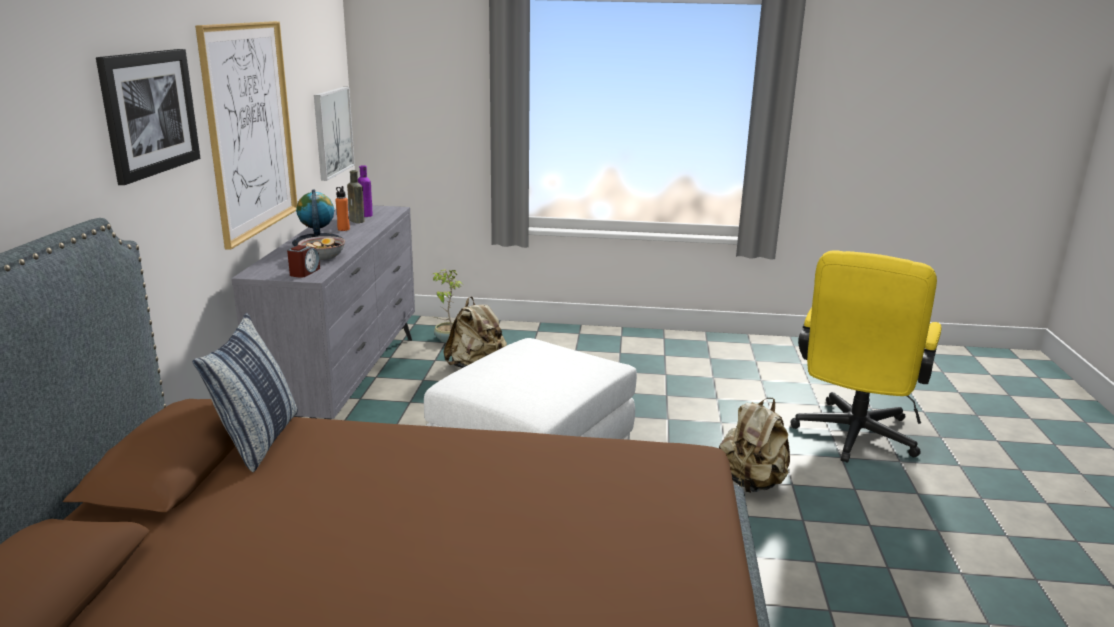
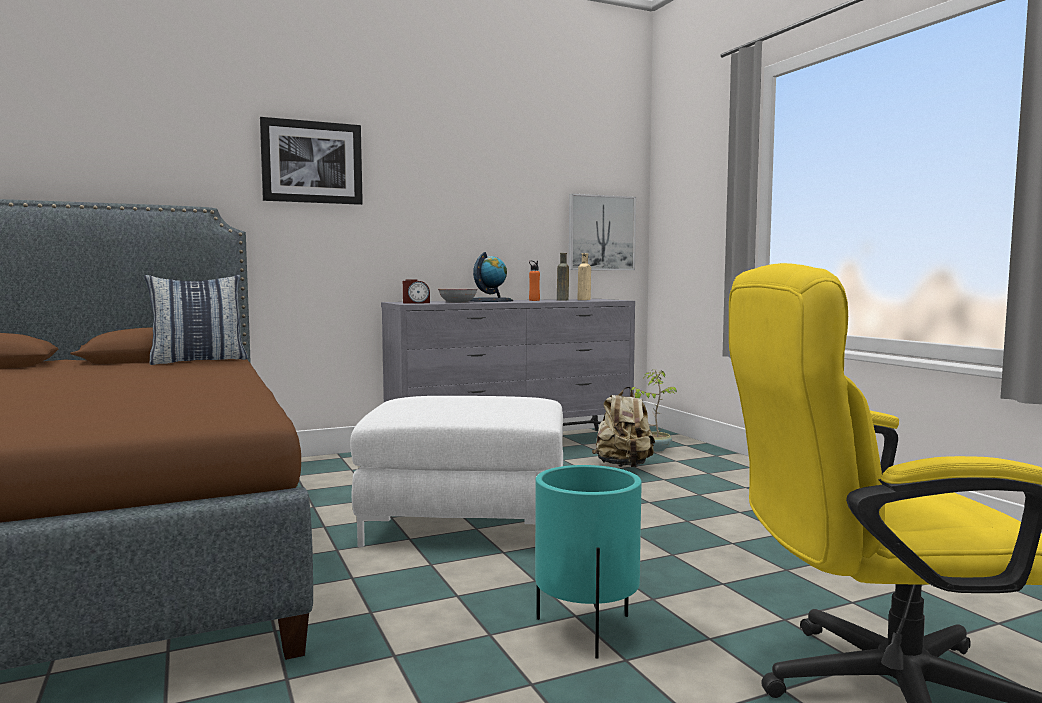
camera: 60 degrees right, 15 degrees down
picture [195,21,297,250] -> none
purple bottle [358,165,373,217] -> beige bottle [578,253,591,300]
beige backpack [719,398,790,493] -> turquoise planter [535,465,642,659]

